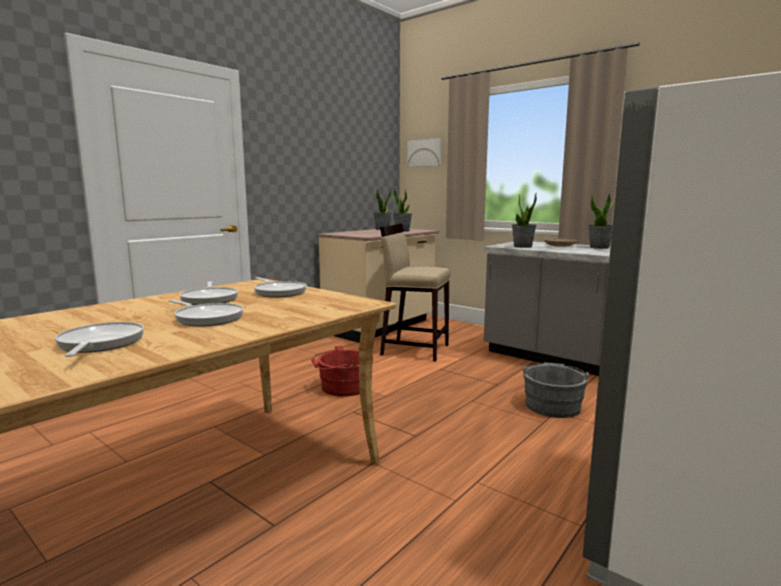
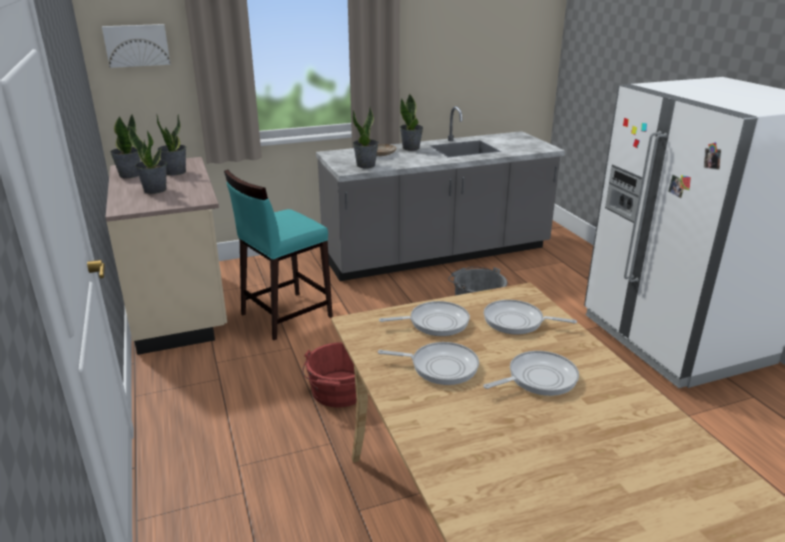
camera: 60 degrees left, 15 degrees up
frying pan [54,322,144,357] -> frying pan moved to [484,300,577,334]
beige stool [380,224,450,362] -> turquoise stool [224,170,333,340]
none -> potted plant [128,126,167,194]

